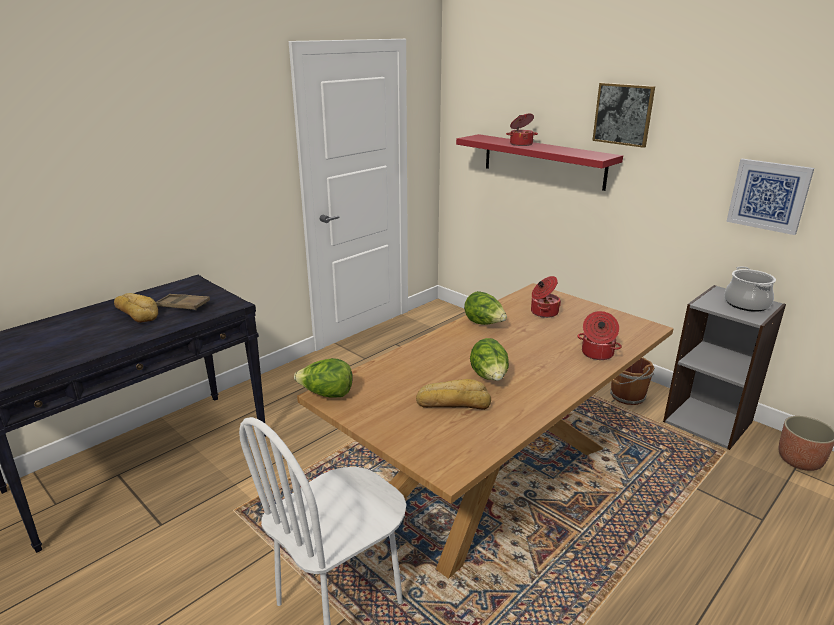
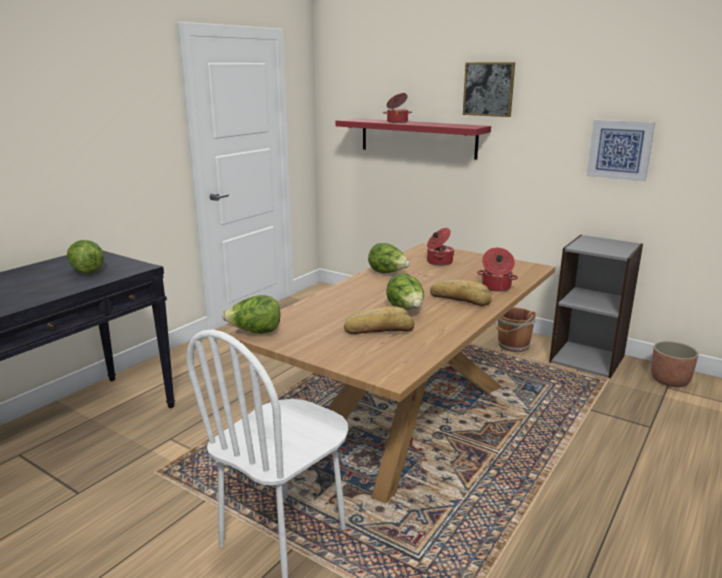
camera: 10 degrees left, 5 degrees down
bread [114,293,158,323] -> bread moved to [430,280,492,306]
brown tray [156,294,210,310] -> lettuce [67,240,104,274]
cooking pot [724,267,776,312] -> none

